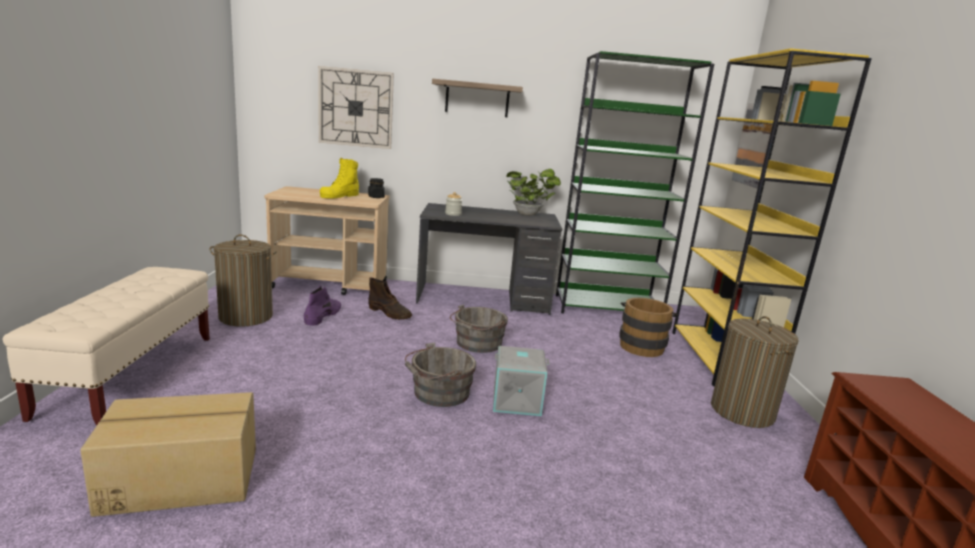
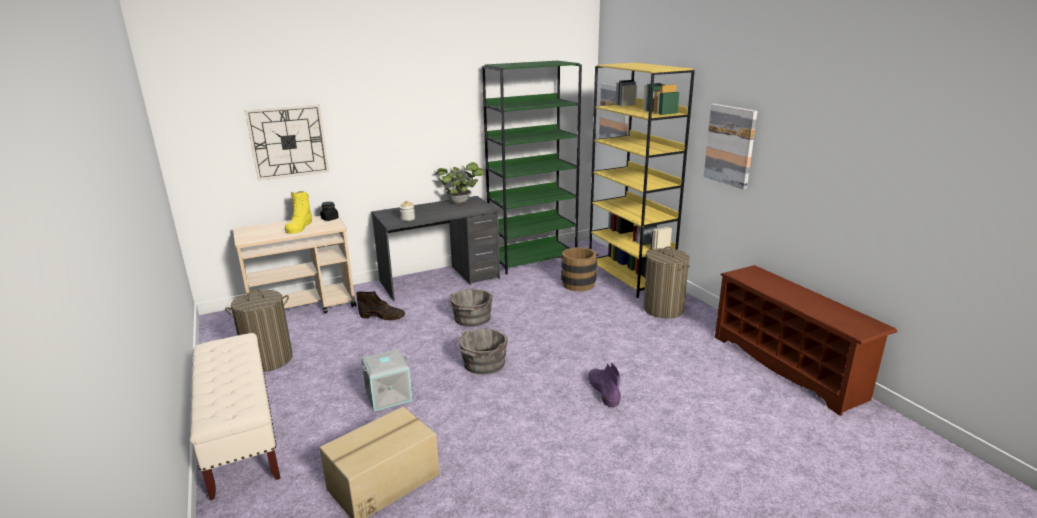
camera: 25 degrees left, 5 degrees up
purple boot [304,286,341,326] -> purple boot moved to [588,363,621,407]
shelf [432,79,523,117] -> none
grey storage box [493,346,550,416] -> grey storage box moved to [361,349,413,411]
none -> picture [704,104,757,189]

